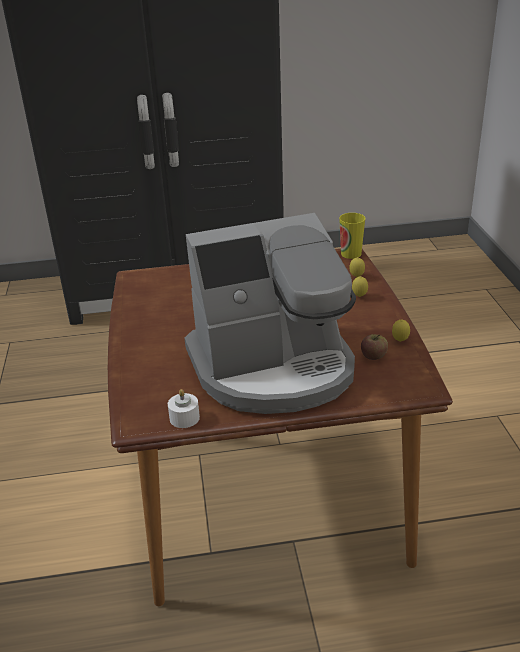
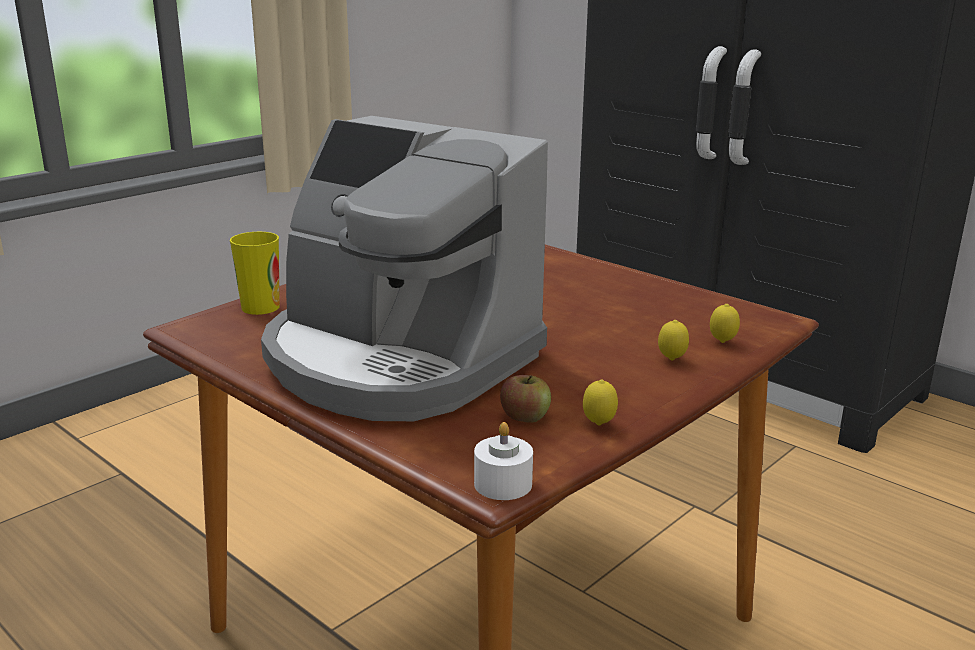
camera: 50 degrees right, 10 degrees down
white candle [168,389,200,428] -> white candle moved to [474,422,533,500]
cup [339,213,365,259] -> cup moved to [230,232,280,315]

